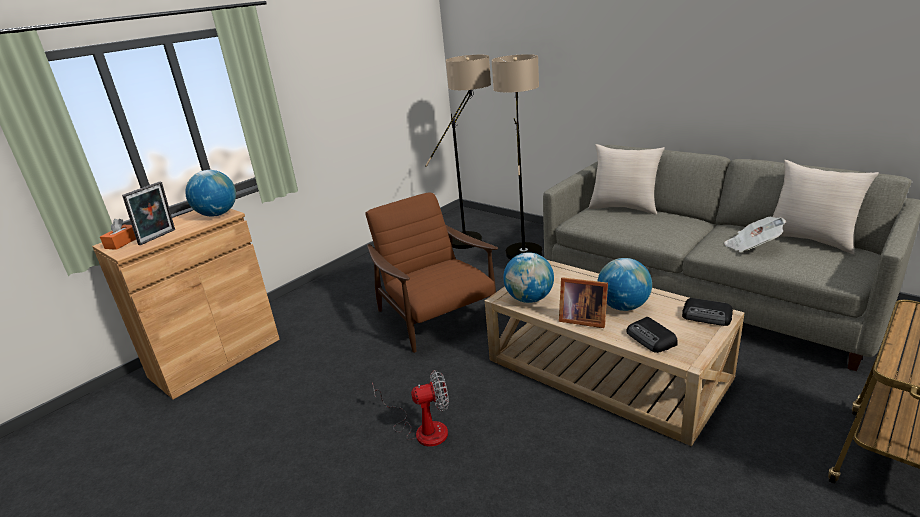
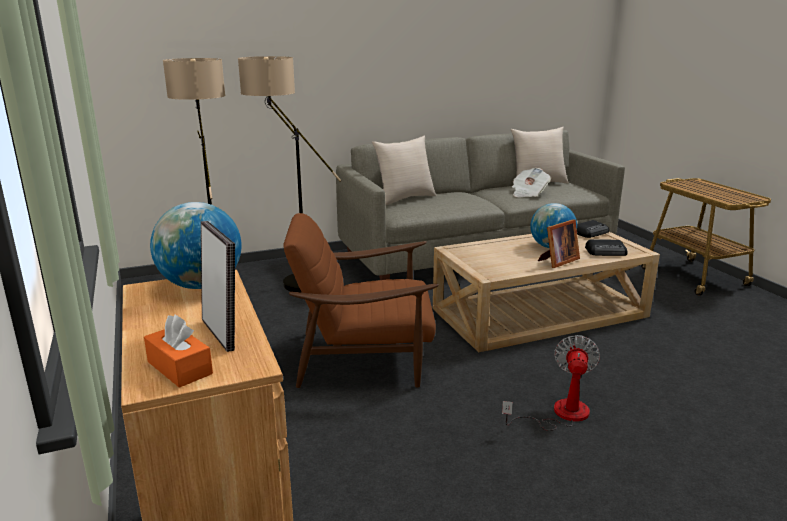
camera: 65 degrees left, 5 degrees down
globe [503,252,554,303] -> none

